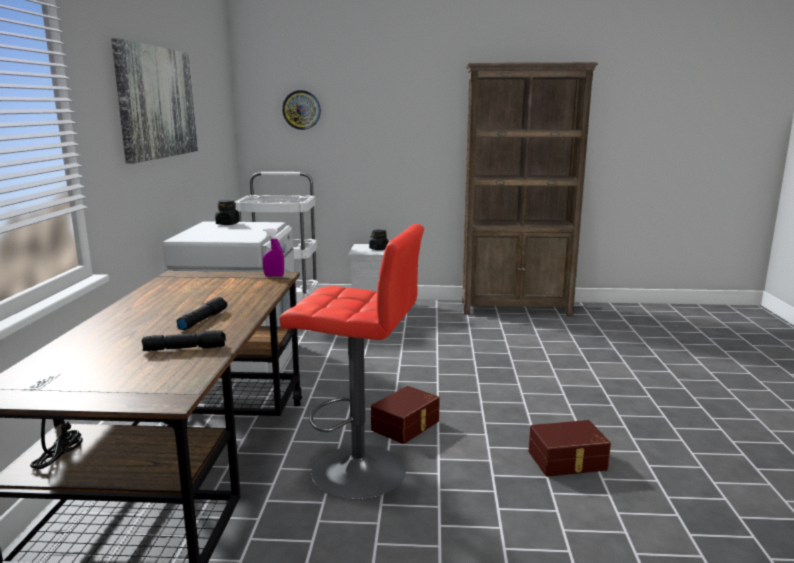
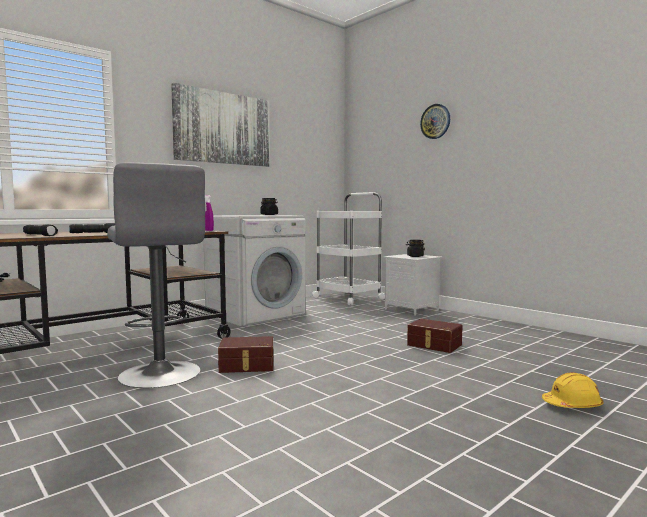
camera: 45 degrees right, 10 degrees down
red stool [279,224,424,499] -> grey stool [107,162,205,388]
wall clock [282,90,321,130] -> wall clock moved to [420,104,450,139]
brown bookcase [462,62,598,316] -> none
brown storage box [529,420,611,477] -> brown storage box moved to [407,319,462,353]
none -> yellow hard hat [542,372,603,408]

